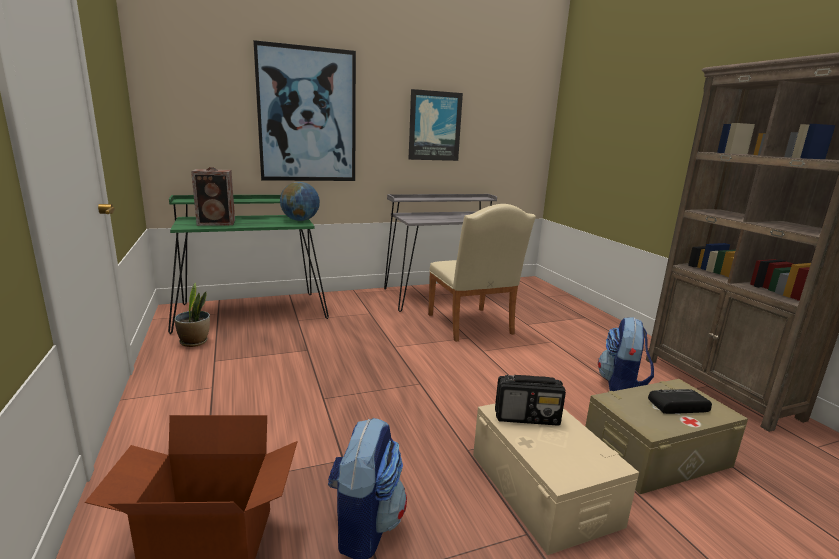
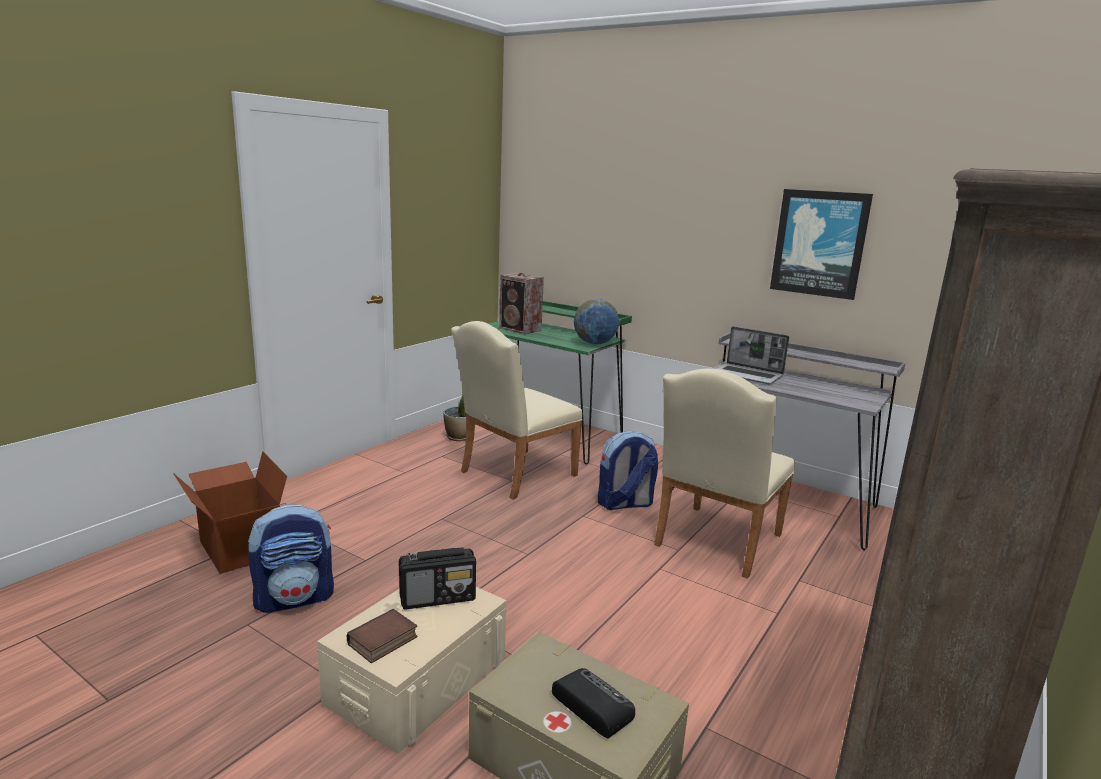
camera: 55 degrees right, 0 degrees up
picture [253,40,356,181] -> none
radio [495,374,566,426] -> radio turned 75 degrees counterclockwise [399,547,476,610]
backpack [598,317,654,391] -> backpack moved to [598,431,658,510]
none -> book [347,609,417,663]
none -> beige chair [451,321,583,500]
none -> laptop [716,326,789,384]

